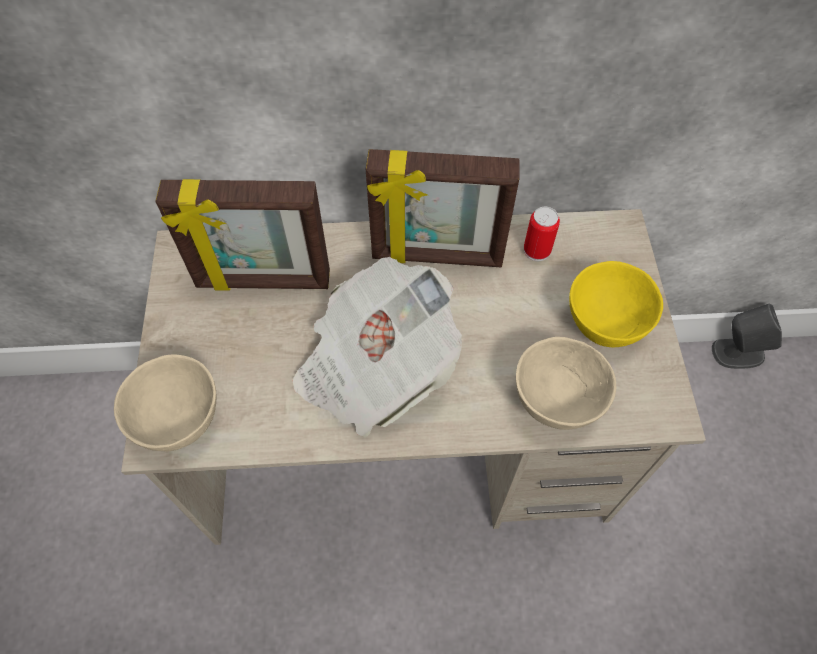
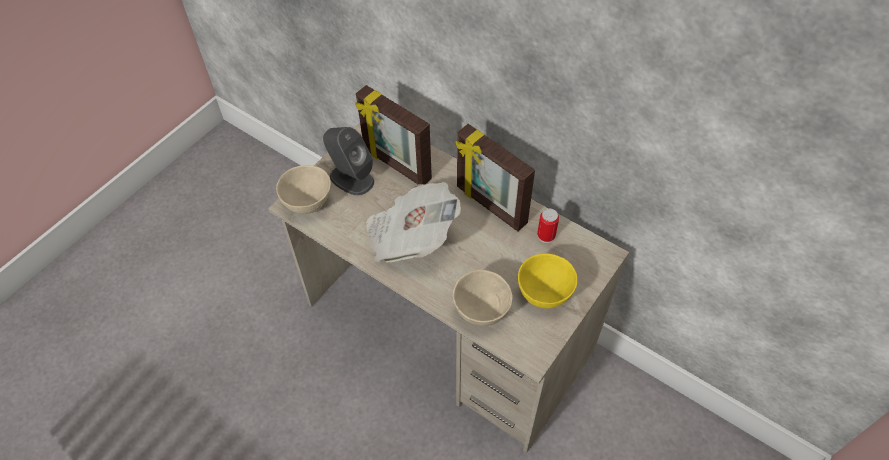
camera: 40 degrees right, 5 degrees down
grey speaker [712,304,782,369] -> grey speaker moved to [323,127,374,196]

